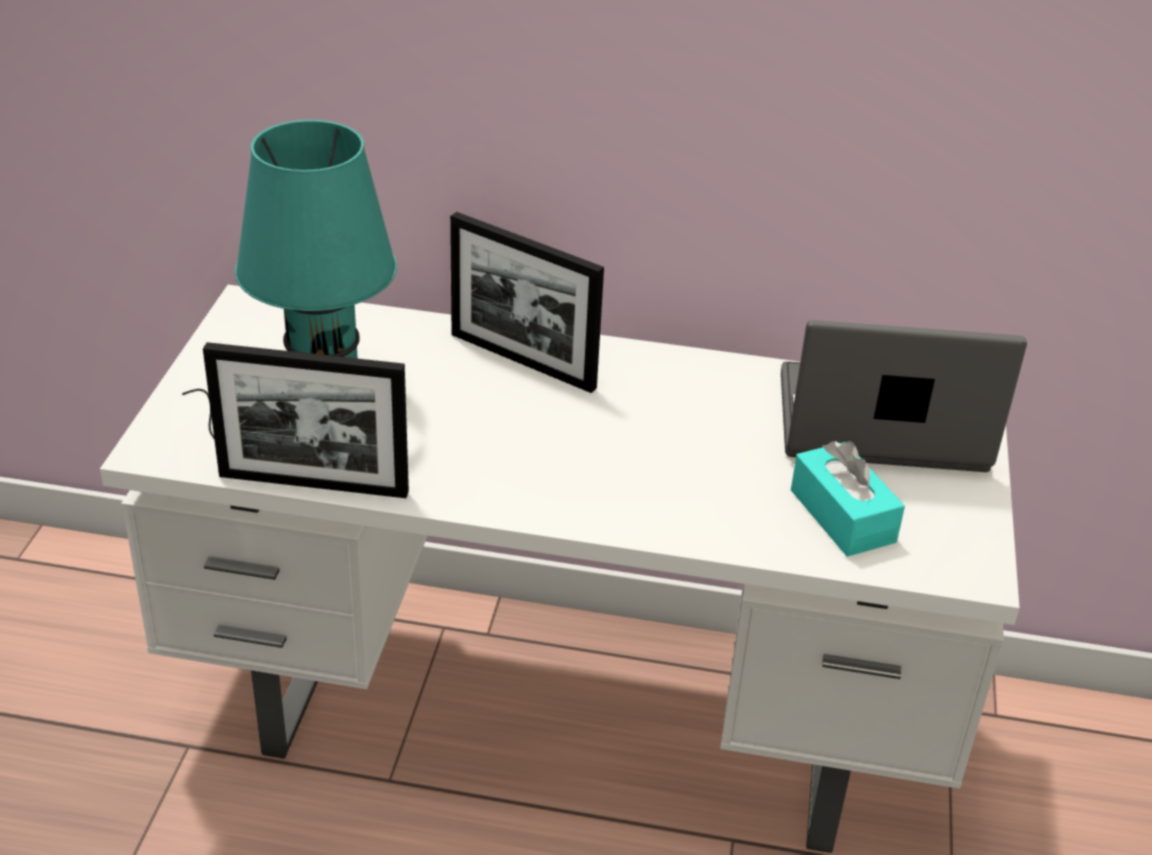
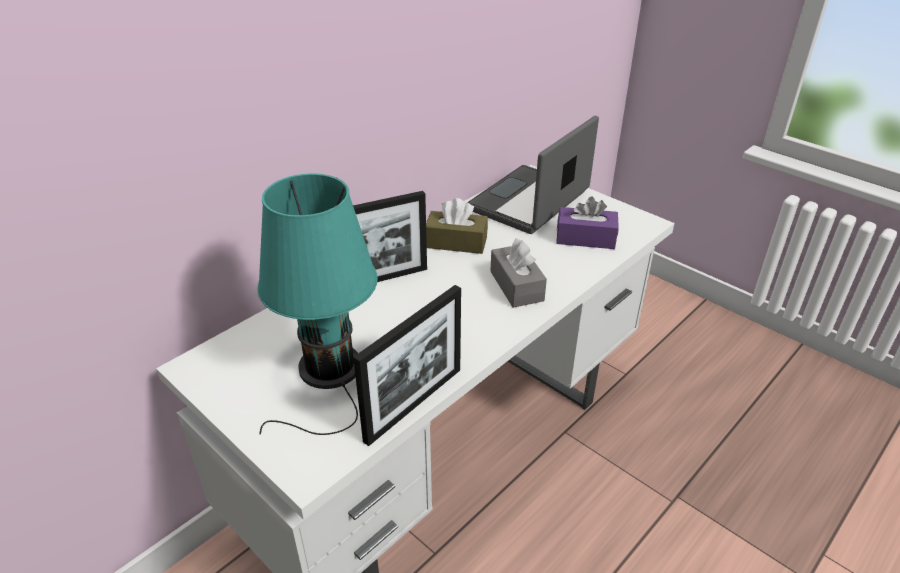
camera: 55 degrees left, 0 degrees up
turquoise tissue box [791,441,905,557] -> purple tissue box [556,196,619,249]
none -> brown tissue box [426,198,488,254]
none -> grey tissue box [490,238,547,308]

